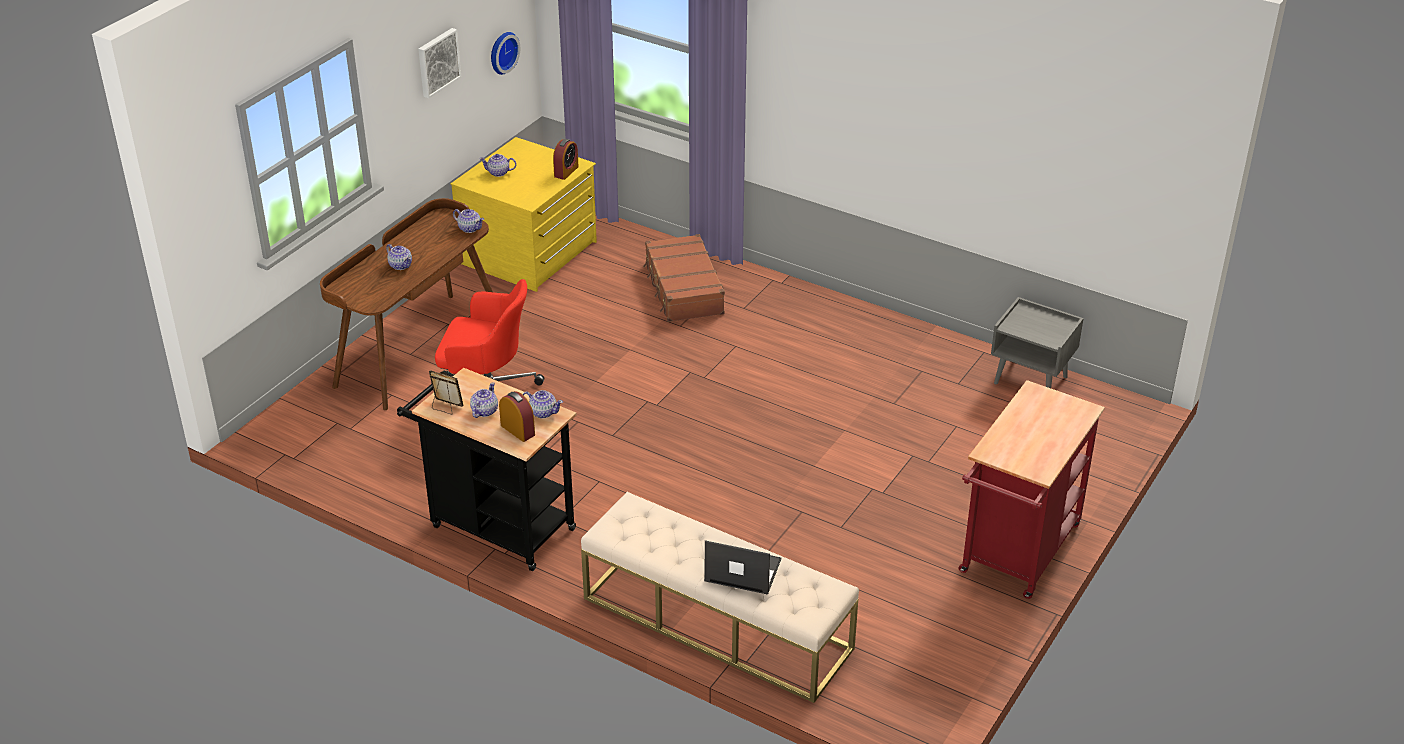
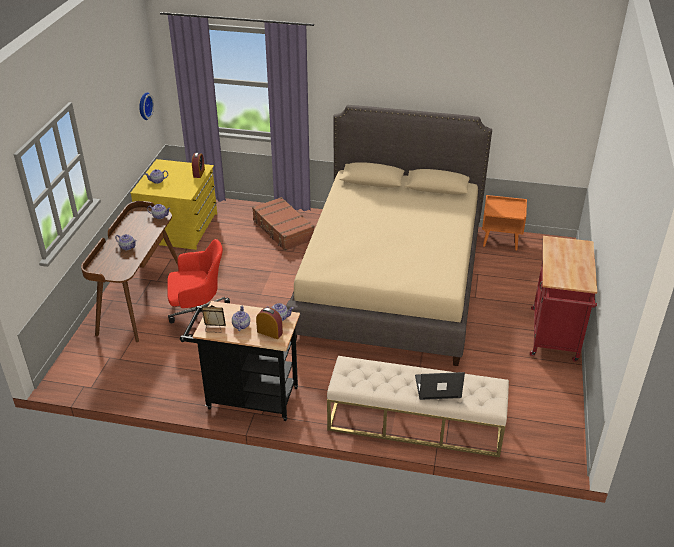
camera: 20 degrees left, 0 degrees up
picture [418,28,461,98] -> none
grey nightstand [991,297,1084,388] -> orange nightstand [482,195,527,251]
none -> beige bed [286,105,492,366]

